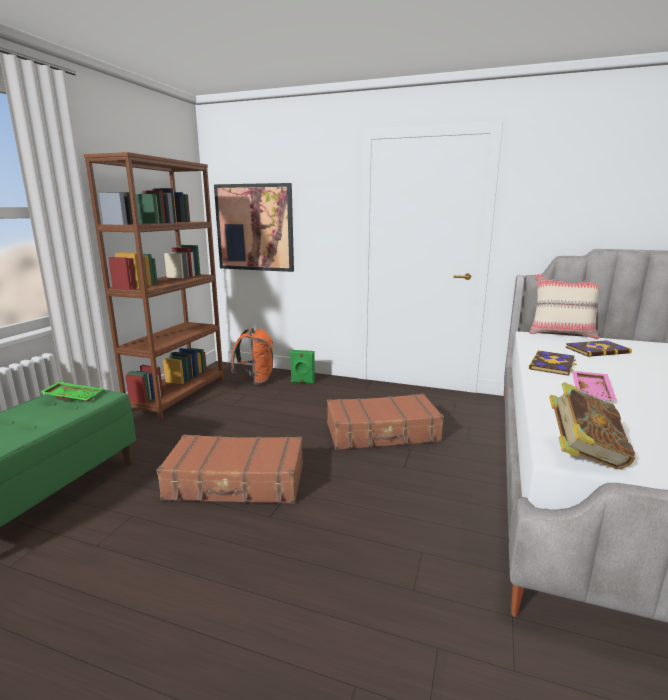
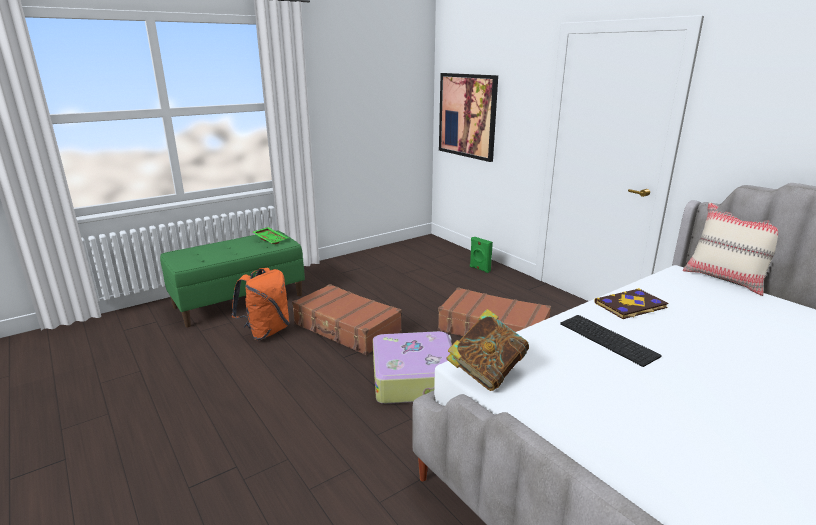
camera: 35 degrees right, 5 degrees up
brown bookcase [84,152,224,419] -> none
orange backpack [231,328,273,385] -> orange backpack moved to [232,268,290,340]
book [565,340,632,357] -> none
pink tray [572,371,617,401] -> keyboard [560,315,662,367]
none -> suitcase [373,331,452,404]

